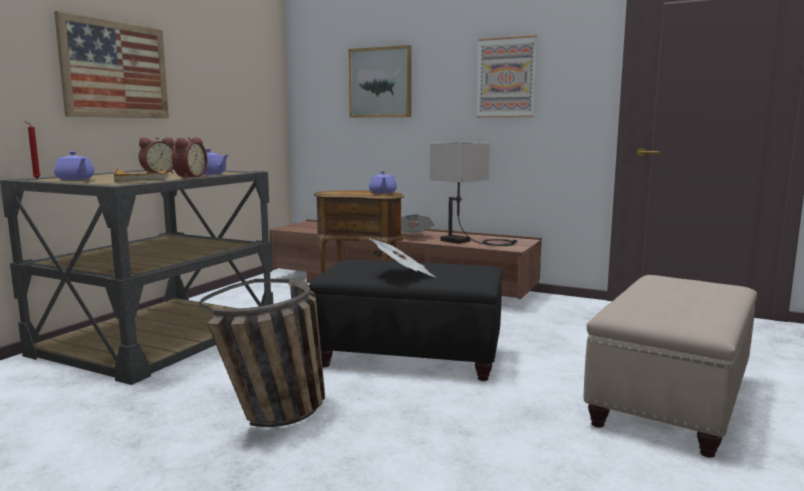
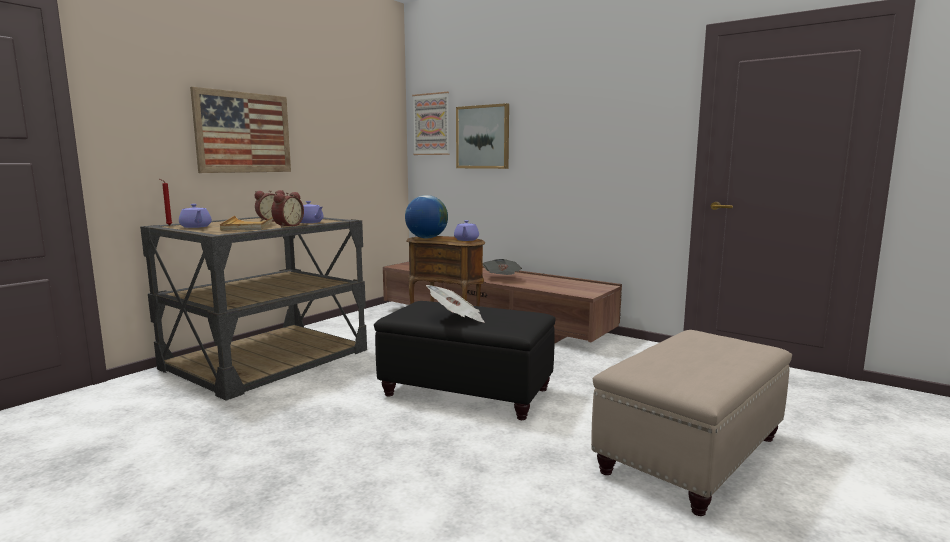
camera: 10 degrees right, 0 degrees up
basket [199,278,325,427] -> none
table lamp [430,142,517,246] -> none
picture [477,35,537,118] -> picture moved to [412,92,450,155]
none -> globe [405,195,448,238]

